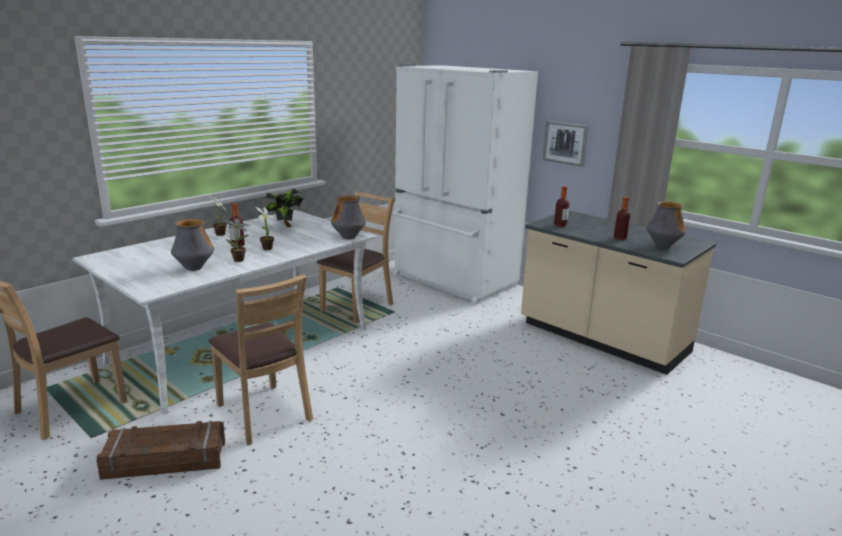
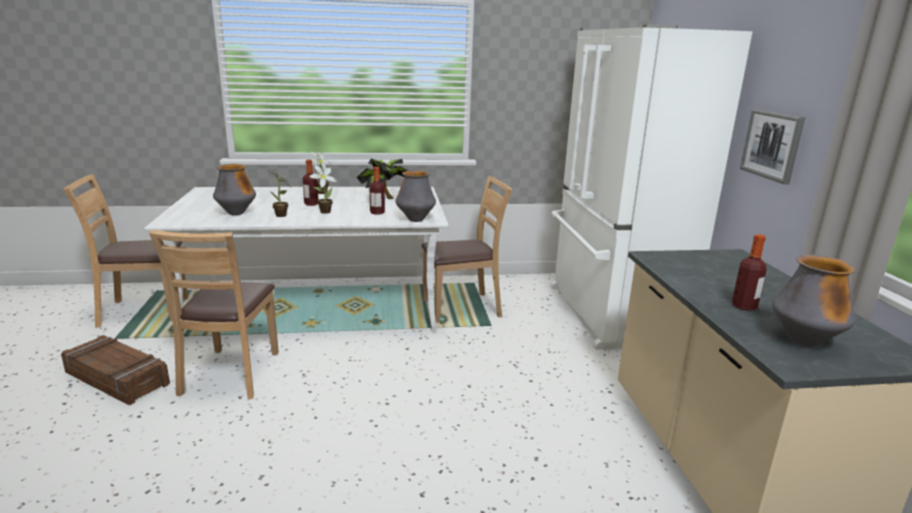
camera: 40 degrees right, 0 degrees up
bottle [554,186,569,227] -> bottle moved to [369,167,385,215]

